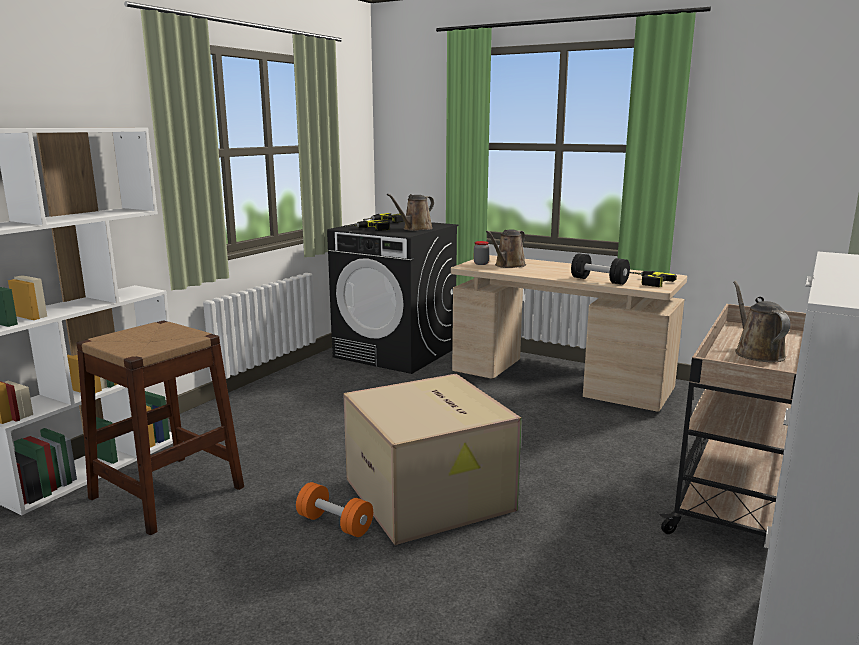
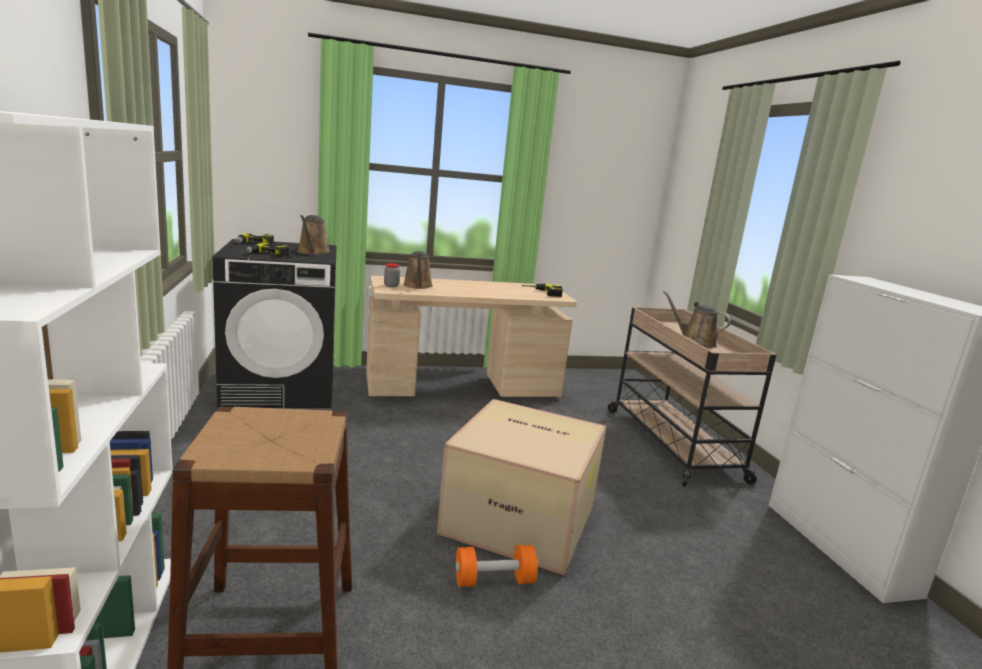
camera: 45 degrees left, 0 degrees up
black dumbbell [571,253,630,285] -> none

